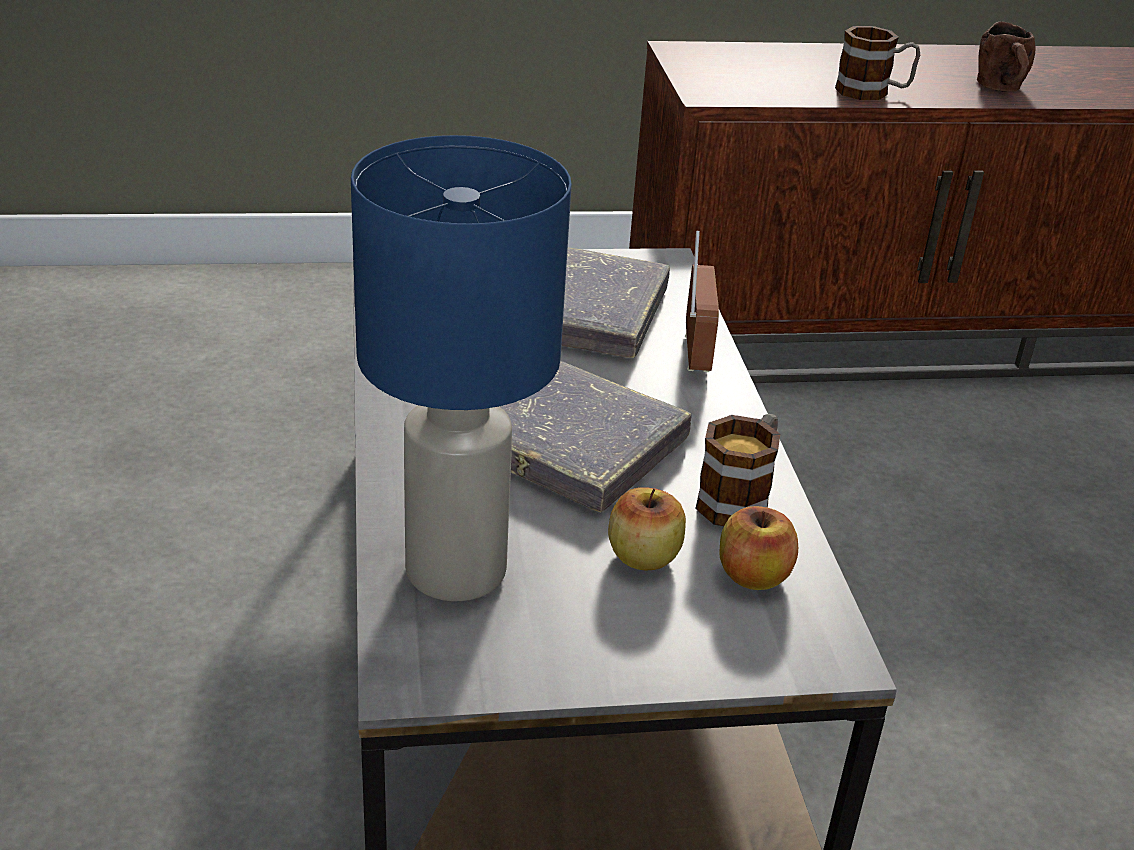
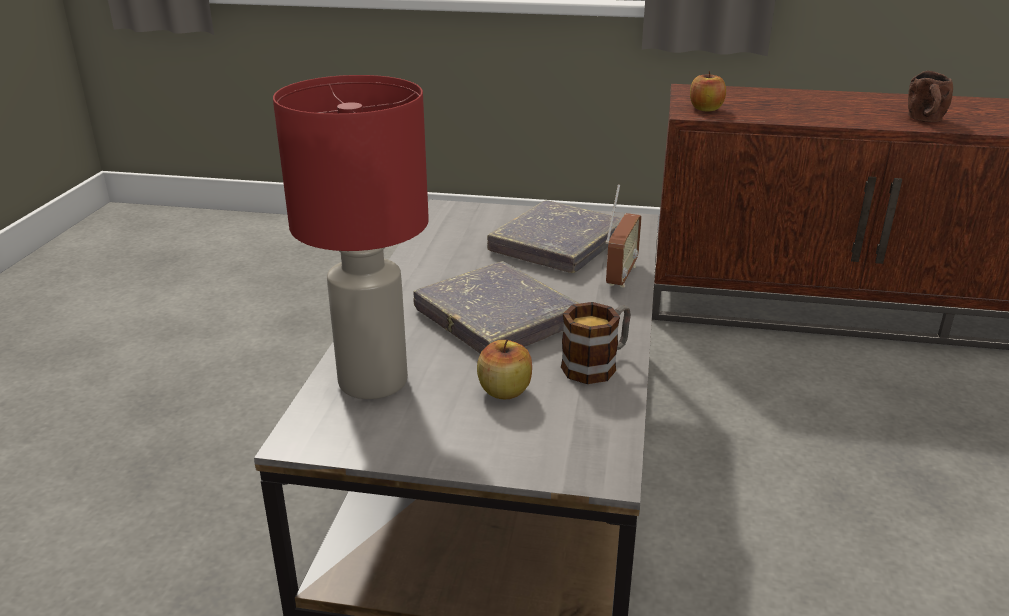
camera: 20 degrees right, 5 degrees down
blue table lamp [351,135,572,601] -> red table lamp [273,75,429,399]
apple [720,506,798,590] -> apple moved to [690,71,726,111]
mug [835,26,920,100] -> none

